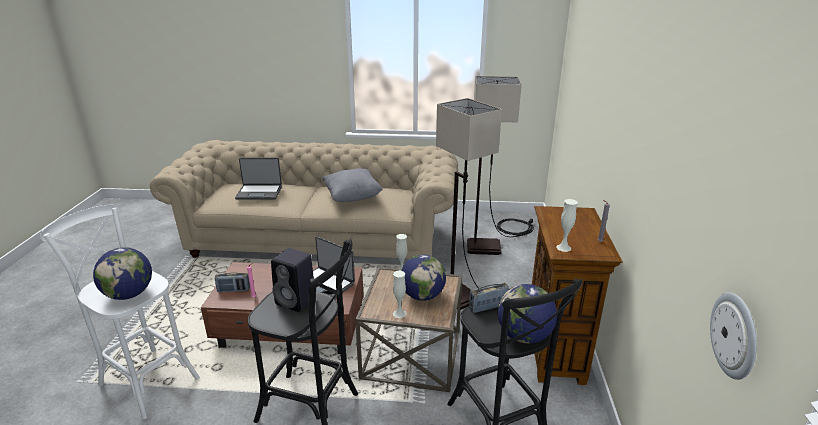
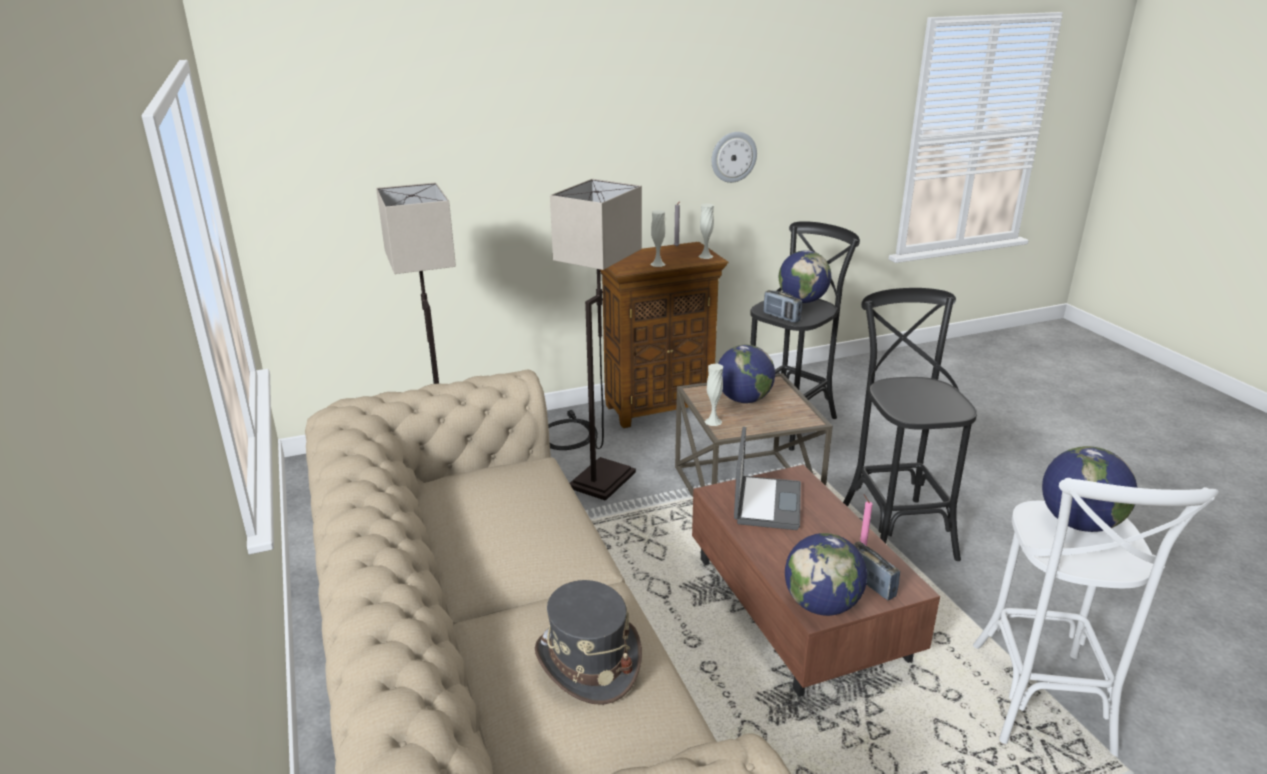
camera: 115 degrees left, 0 degrees up
laptop [235,158,282,200] -> grey hat [535,580,642,705]
black speaker [271,248,314,312] -> none
grey pillow [323,168,383,202] -> none
white vase [393,271,406,318] -> white vase moved to [650,210,666,267]
wall clock [710,292,757,380] -> wall clock moved to [711,132,757,183]
none -> globe [785,533,867,616]

